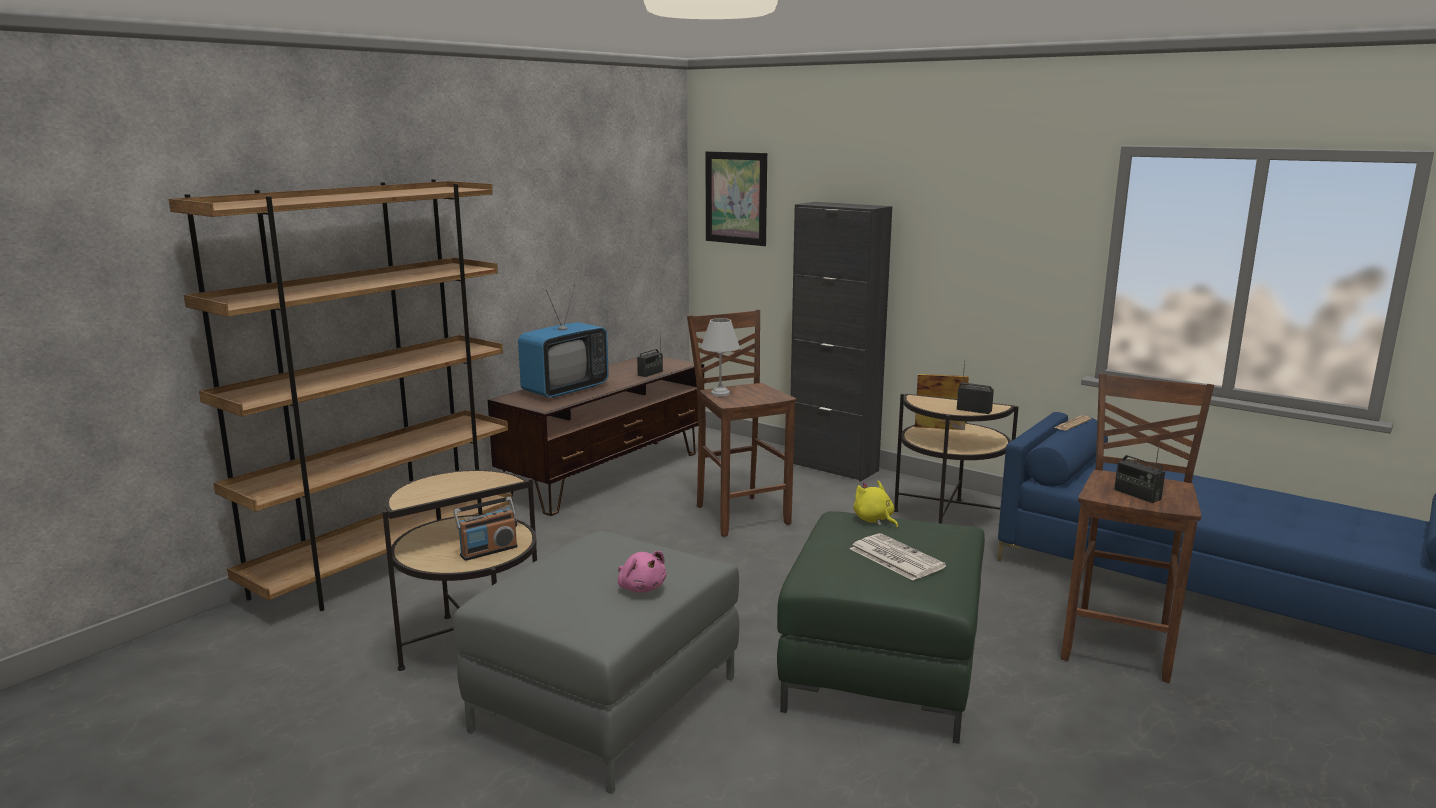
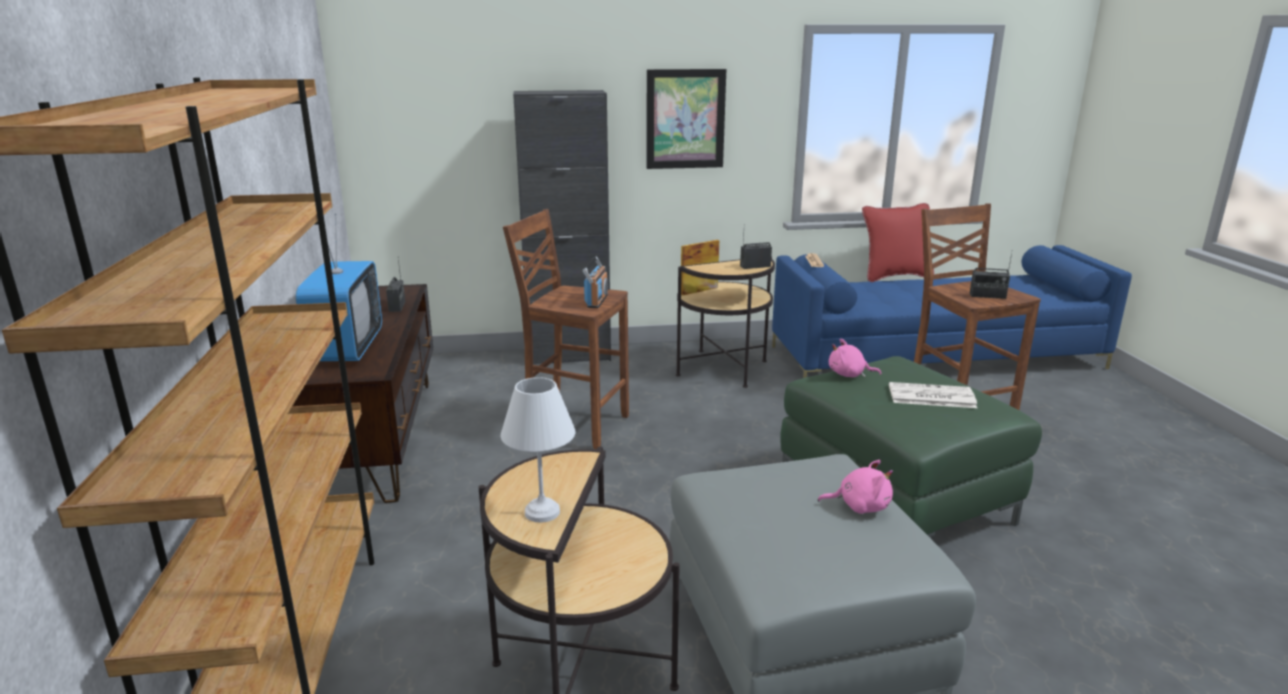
camera: 45 degrees left, 5 degrees up
radio [453,497,518,561] -> radio moved to [582,256,608,308]
white table lamp [701,318,740,397] -> white table lamp moved to [501,377,576,523]
picture [705,151,767,246] -> picture moved to [647,69,726,169]
yellow plush toy [853,480,898,529] -> pink plush toy [829,339,881,377]
none -> red pillow [862,203,934,282]

